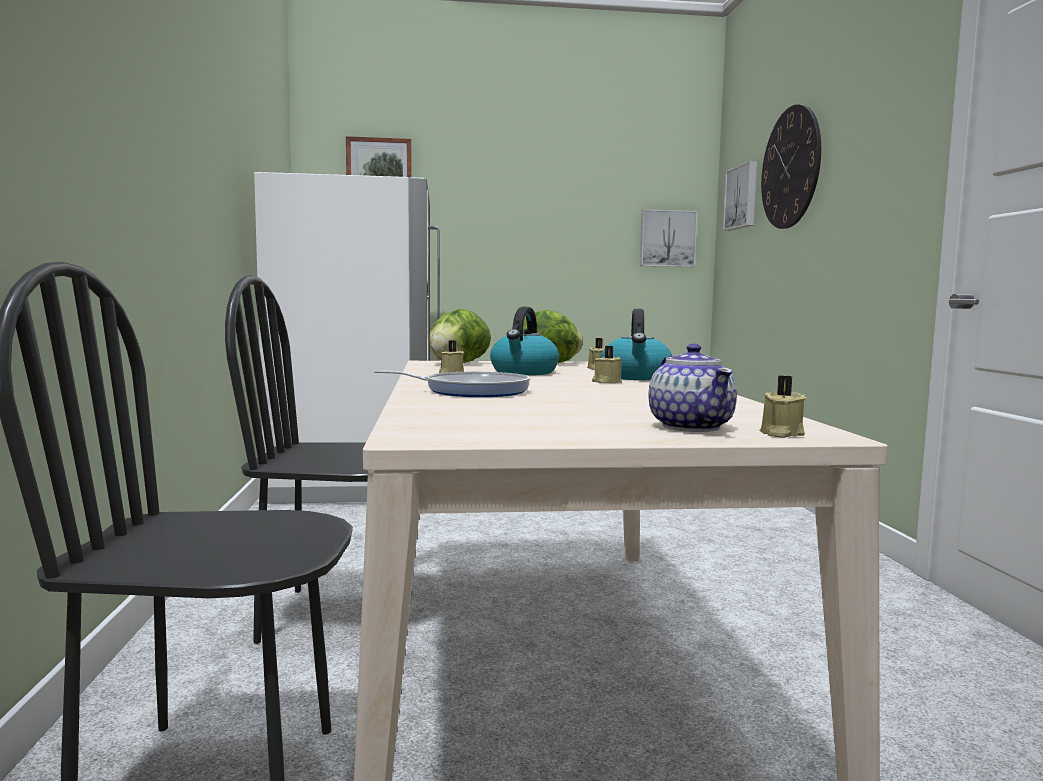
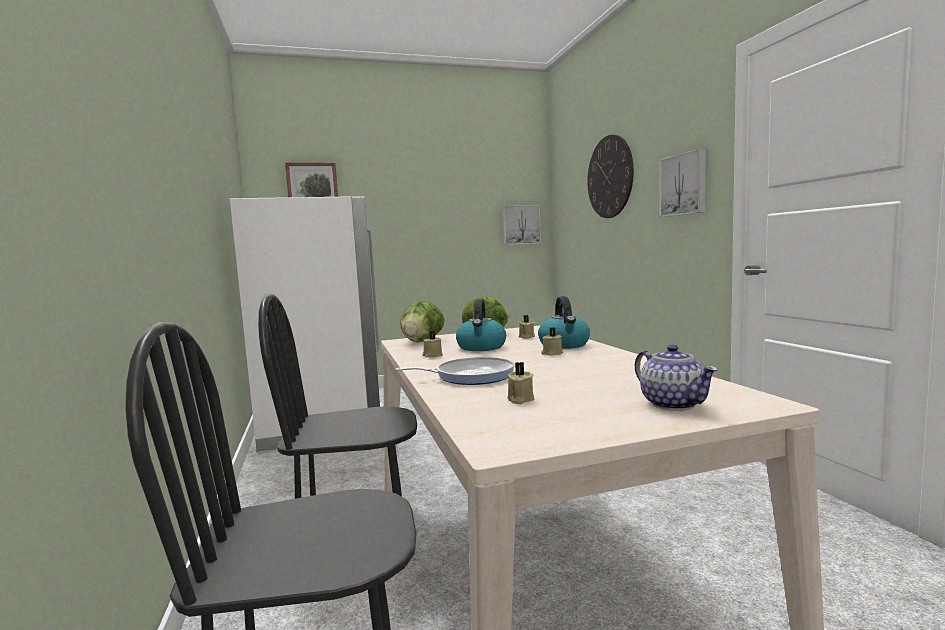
camera: 10 degrees left, 0 degrees up
picture [723,161,757,231] -> picture moved to [659,148,706,217]
beige candle [759,376,806,438] -> beige candle moved to [507,362,534,404]

